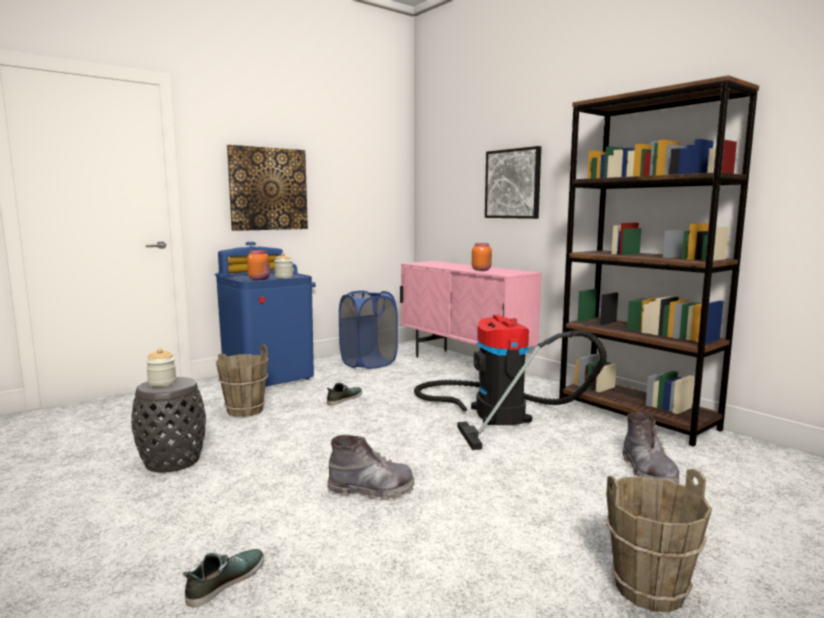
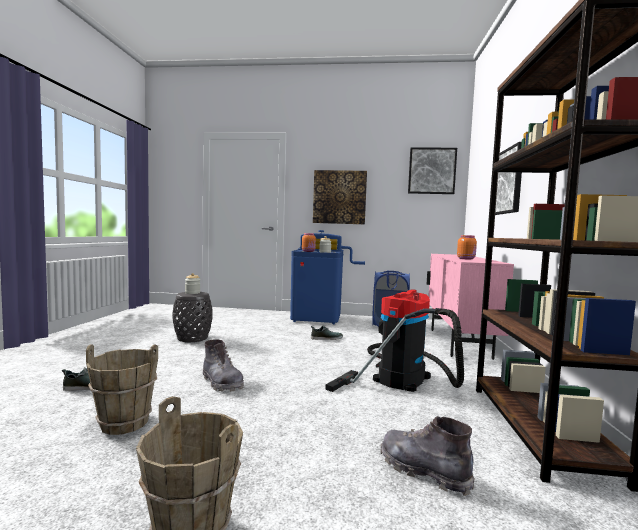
camera: 45 degrees right, 5 degrees down
brown bucket [216,344,268,417] -> brown bucket moved to [86,344,158,435]
grey boot [622,412,679,484] -> grey boot turned 90 degrees clockwise [381,416,475,496]
none -> picture [408,147,457,194]

